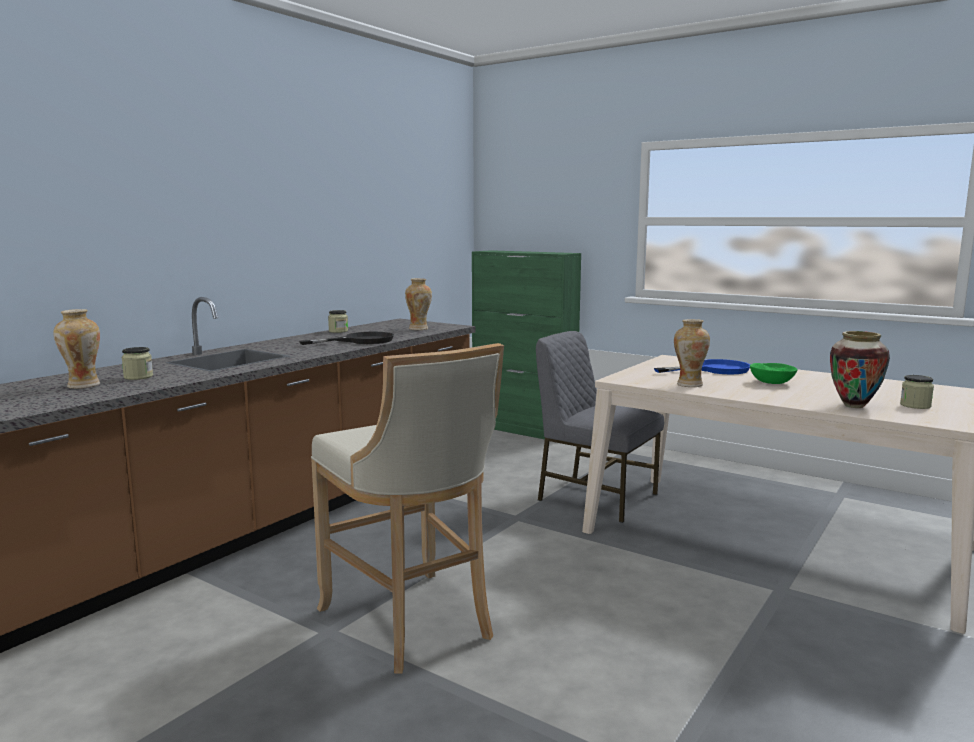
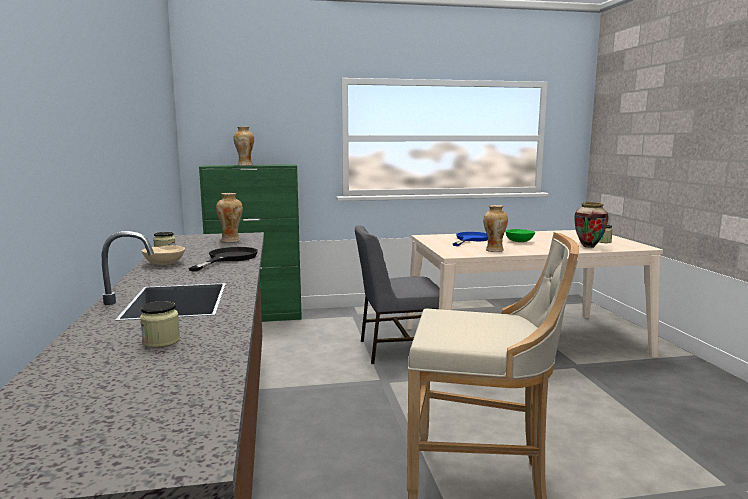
camera: 45 degrees left, 0 degrees up
vase [53,309,100,389] -> vase moved to [234,127,254,166]
none -> beige bowl [142,245,185,265]

